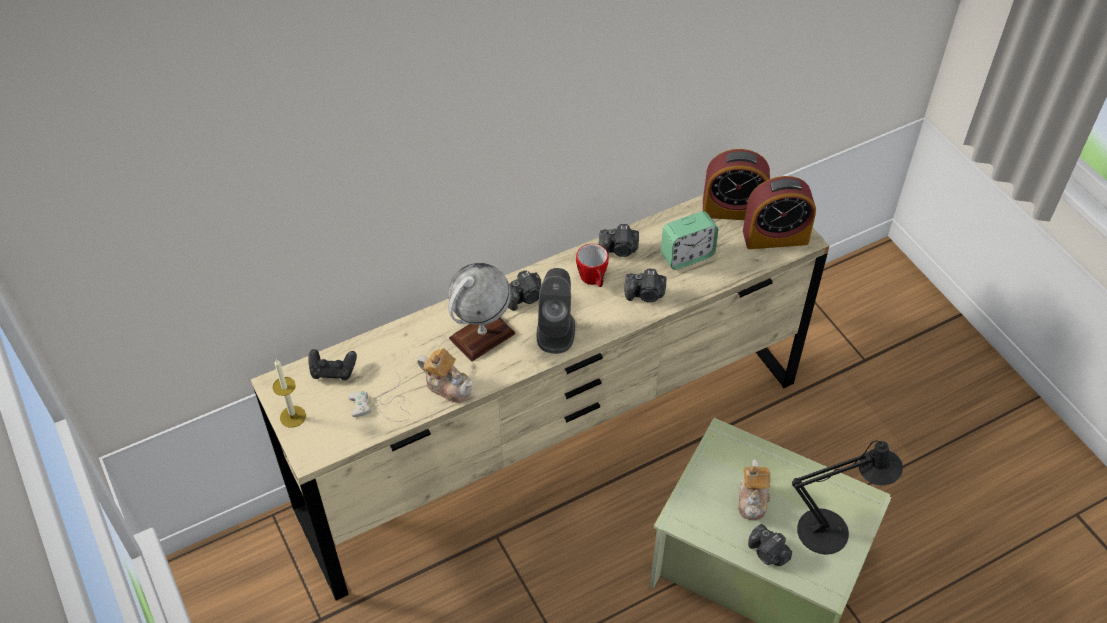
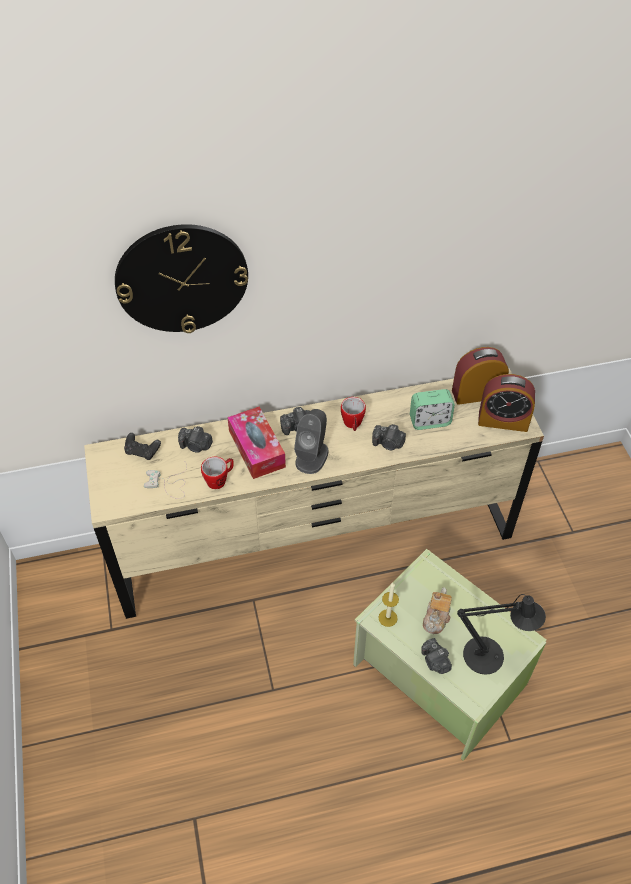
camera: 15 degrees right, 0 degrees up
candle [273,359,306,428] -> candle moved to [378,583,399,627]
teapot [417,348,473,403] -> mug [201,457,234,489]
globe [448,263,515,362] -> tissue box [227,407,286,479]
camera [599,224,639,257] -> camera moved to [178,426,213,453]
alarm clock [703,149,770,220] -> alarm clock turned 150 degrees clockwise [452,347,509,405]
none -> wall clock [115,224,248,333]

